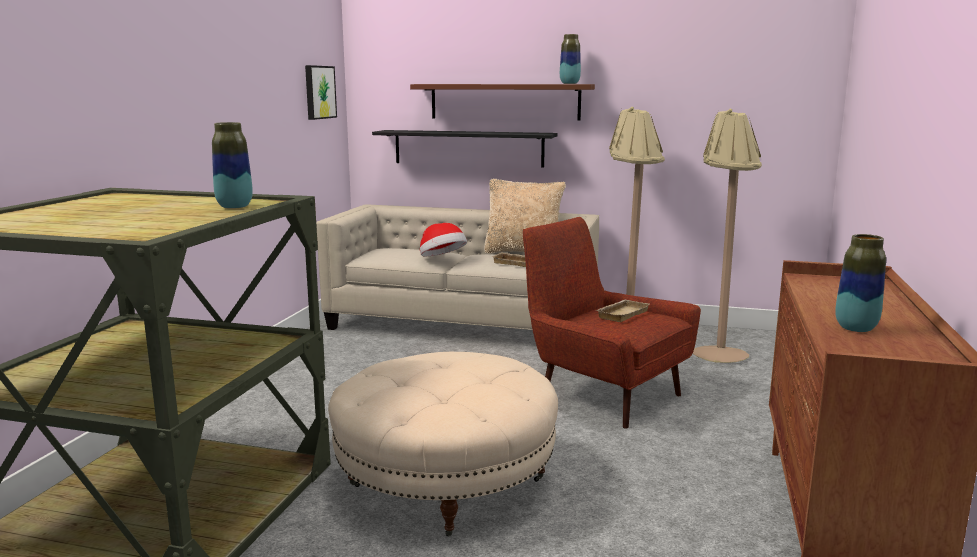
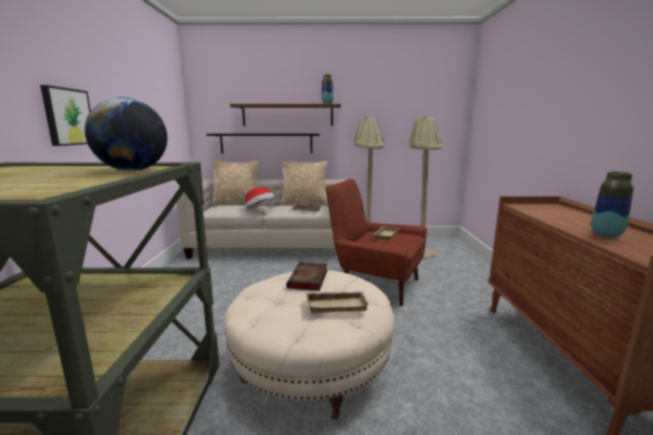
camera: 15 degrees left, 0 degrees up
vase [212,122,253,209] -> globe [85,97,167,171]
picture [305,65,337,120] -> picture moved to [40,85,91,146]
none -> beige pillow [213,161,259,205]
none -> book [286,262,328,291]
none -> beige tray [306,291,369,313]

